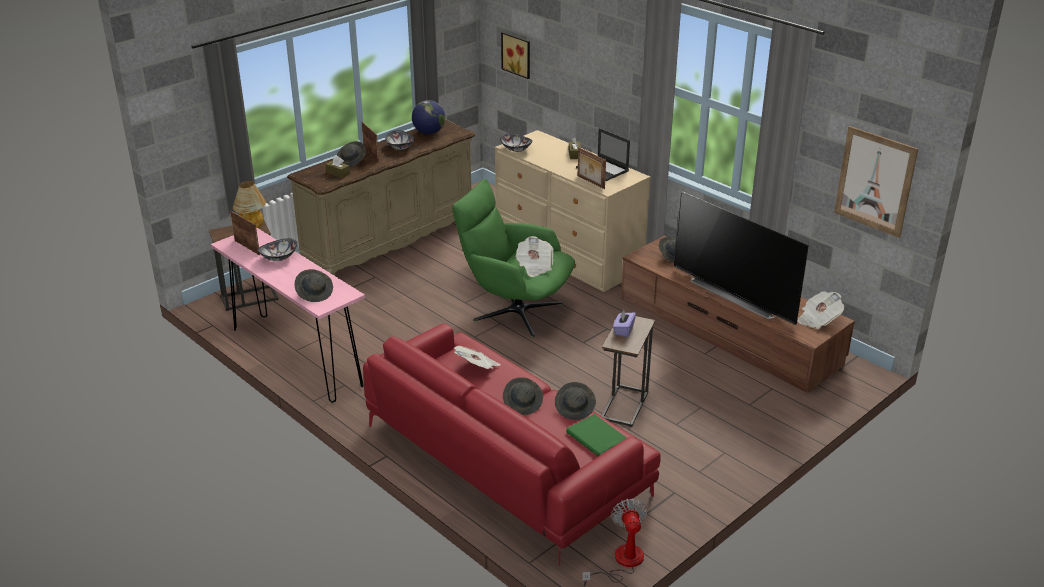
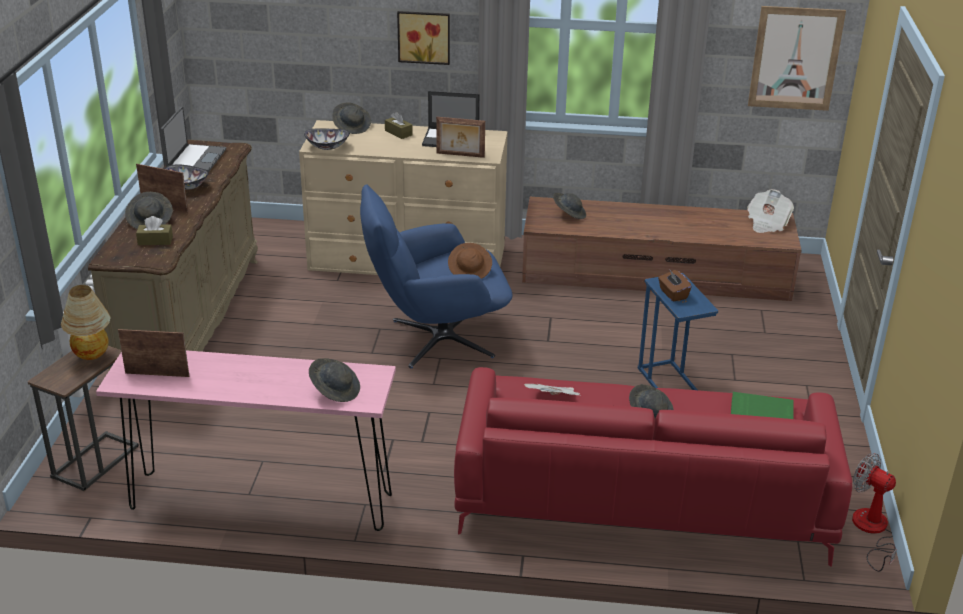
camera: 40 degrees left, 0 degrees up
bowl [258,238,298,261] -> none
globe [412,100,445,134] -> laptop [161,107,226,172]
green armchair [452,179,575,337] -> blue armchair [360,184,512,368]
picture [501,32,530,79] -> picture moved to [397,11,450,65]
newspaper [515,236,554,277] -> brown hat [448,243,492,279]
grey hat [555,382,596,420] -> grey hat moved to [332,102,371,134]
brown side table [602,316,655,427] -> blue side table [638,273,718,390]
purple tissue box [613,310,636,337] -> brown tissue box [658,270,692,302]
television [674,191,809,325] -> none

